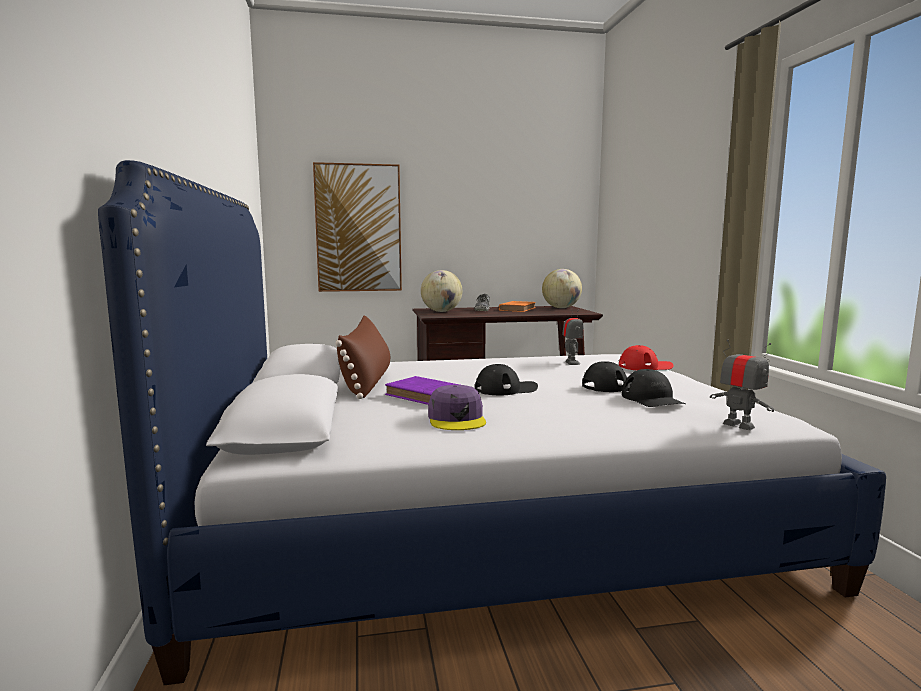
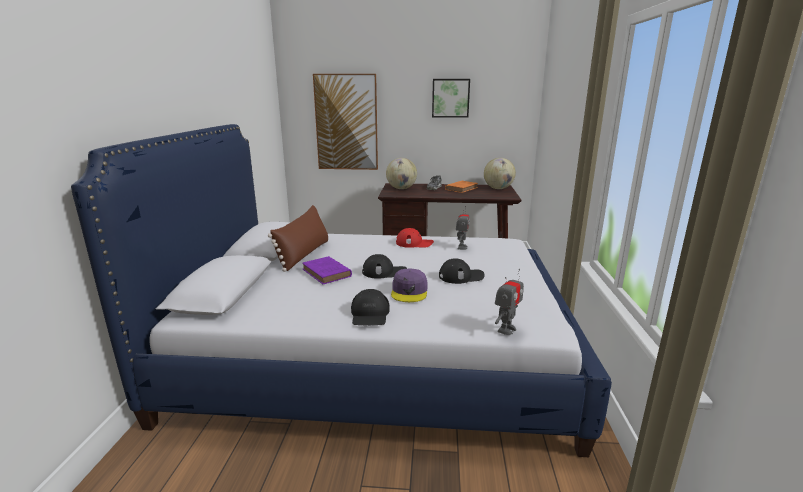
camera: 15 degrees right, 10 degrees up
purple cap [428,385,486,430] -> purple cap moved to [391,269,428,302]
red cap [619,345,674,370] -> red cap moved to [396,228,434,248]
black cap [622,369,686,407] -> black cap moved to [351,289,390,325]
toy robot [710,339,774,430] -> toy robot turned 60 degrees clockwise [495,269,524,335]
none -> picture [432,79,470,118]

